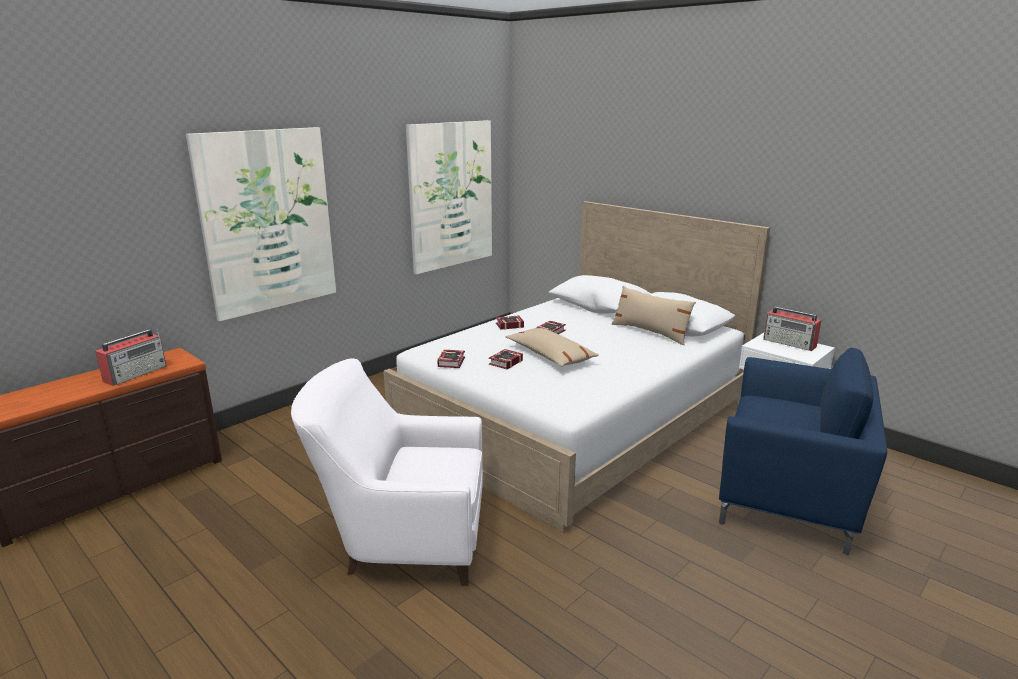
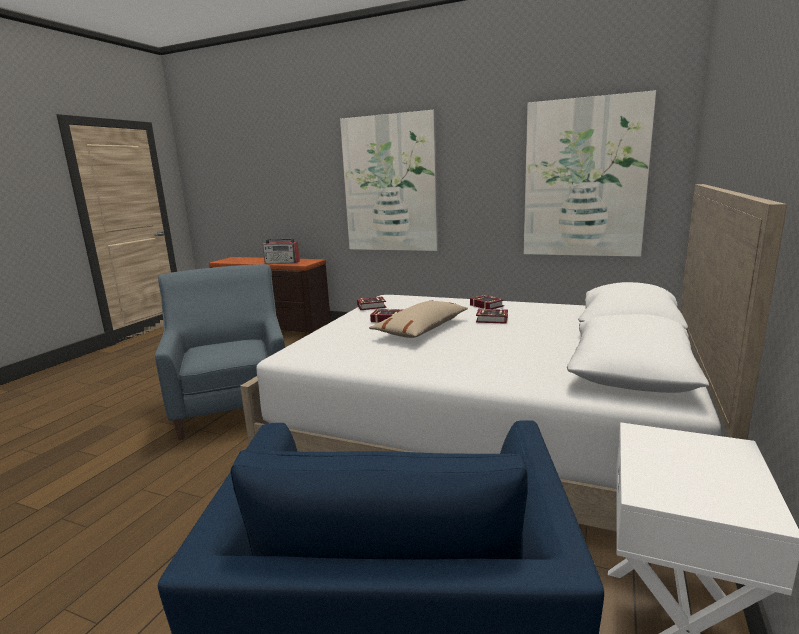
camera: 70 degrees right, 5 degrees down
white armchair [291,358,483,586] -> blue armchair [155,264,285,440]
beige pillow [612,285,696,345] -> none
radio [763,307,821,351] -> none

